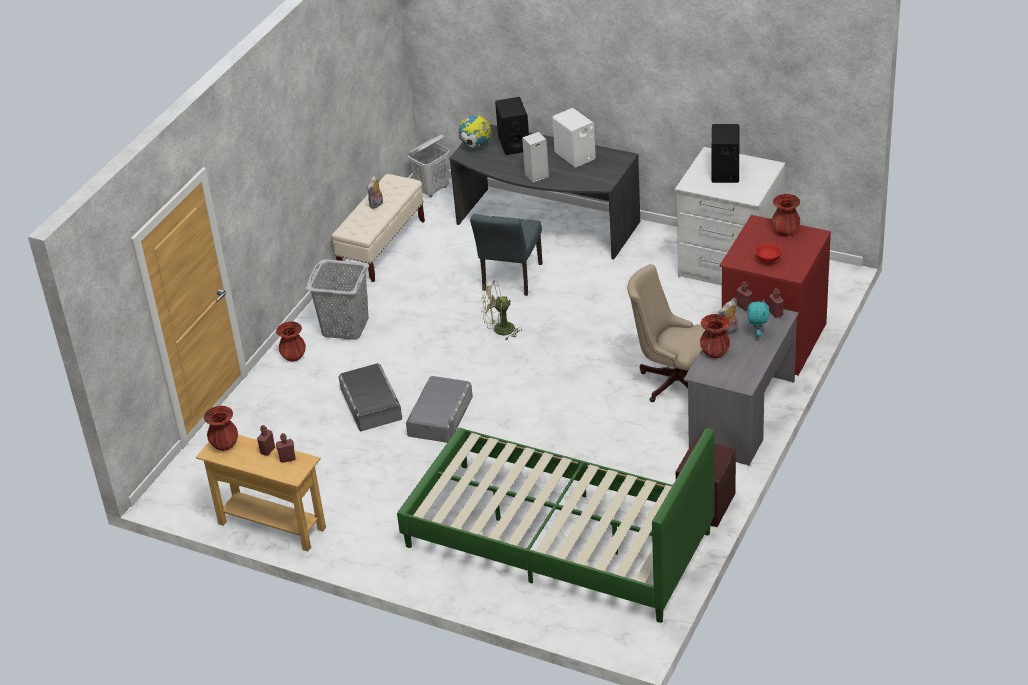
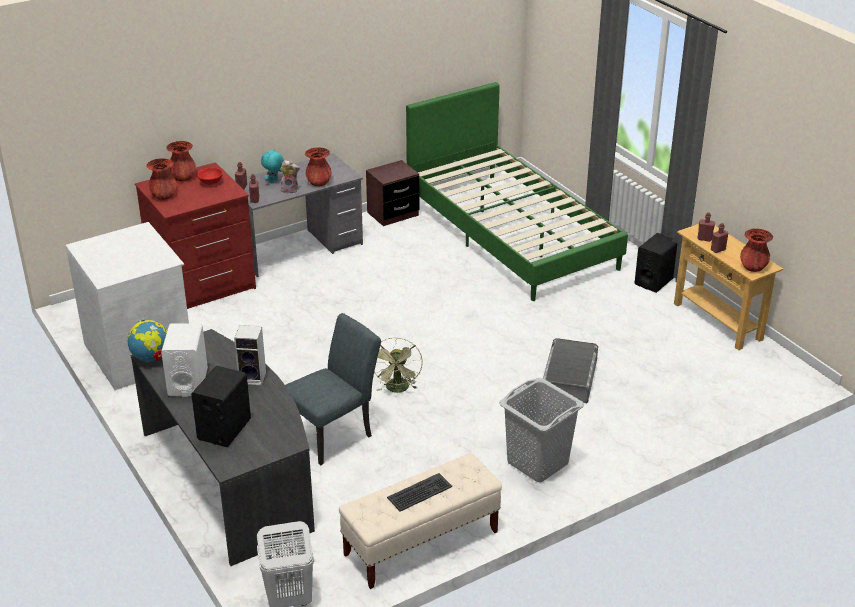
camera: 150 degrees left, 5 degrees down
red vase [276,321,306,362] -> red vase moved to [166,141,196,181]
plush toy [367,176,383,209] -> keyboard [387,473,452,512]
grey storage box [406,376,473,443] -> none
globe [458,115,491,148] -> globe moved to [127,318,167,362]
green fan [481,280,520,341] -> green fan turned 75 degrees clockwise [374,337,423,393]
beige office chair [627,264,706,402] -> none
black speaker [712,124,740,183] -> black speaker moved to [635,233,677,293]

